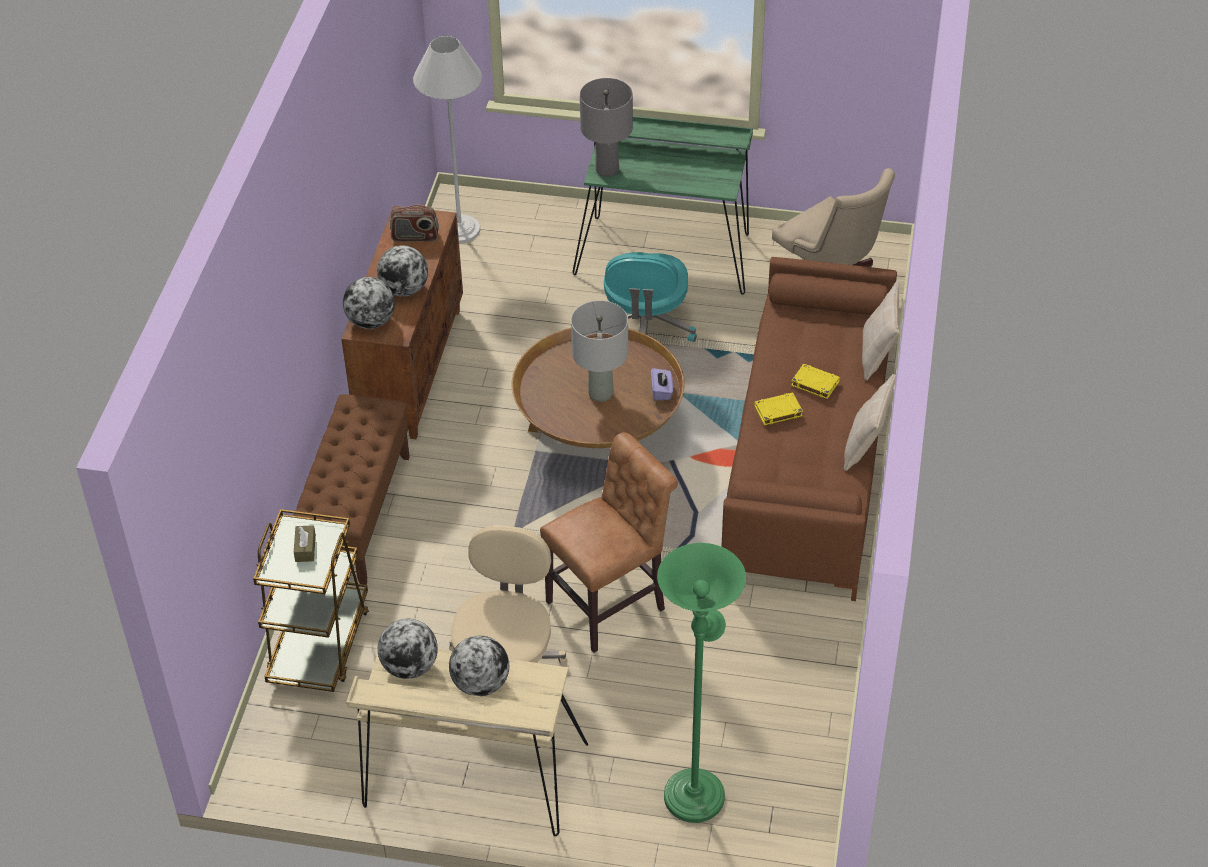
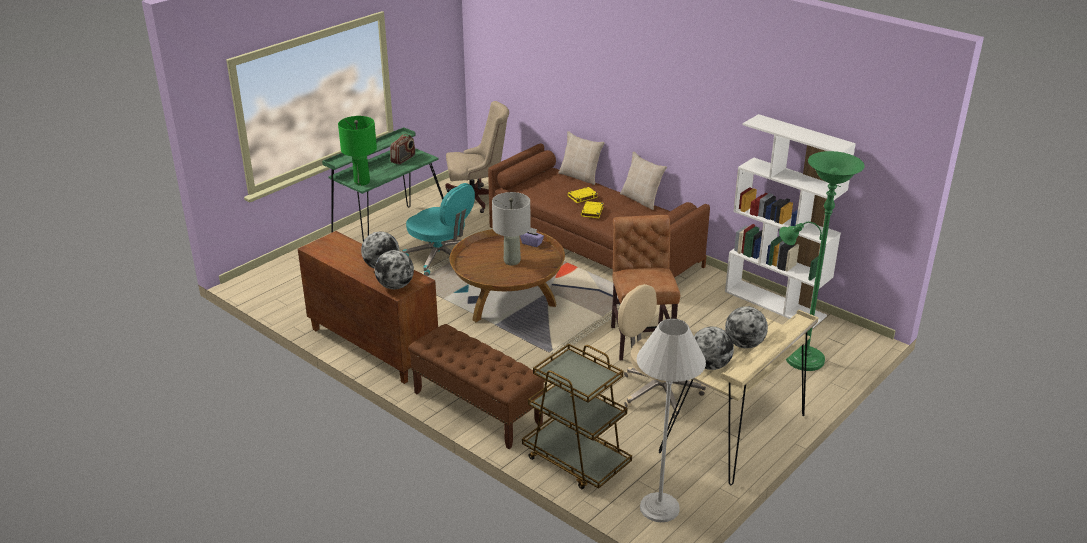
camera: 60 degrees left, 15 degrees down
brown tissue box [294,525,316,562] -> none
radio [390,204,439,242] -> radio moved to [390,134,415,164]
white floor lamp [413,36,482,243] -> white floor lamp moved to [636,318,706,522]
grey table lamp [580,78,633,177] -> green table lamp [338,116,377,186]
none -> white bookcase [725,114,856,328]

